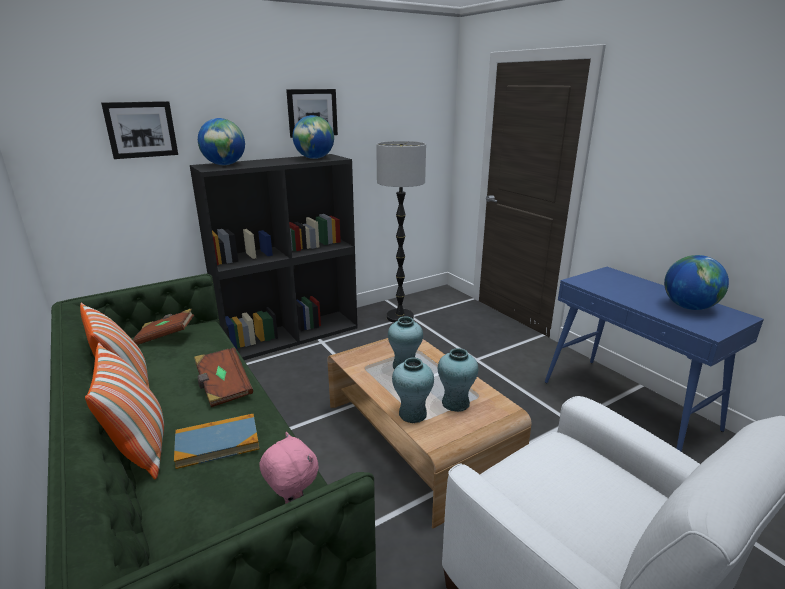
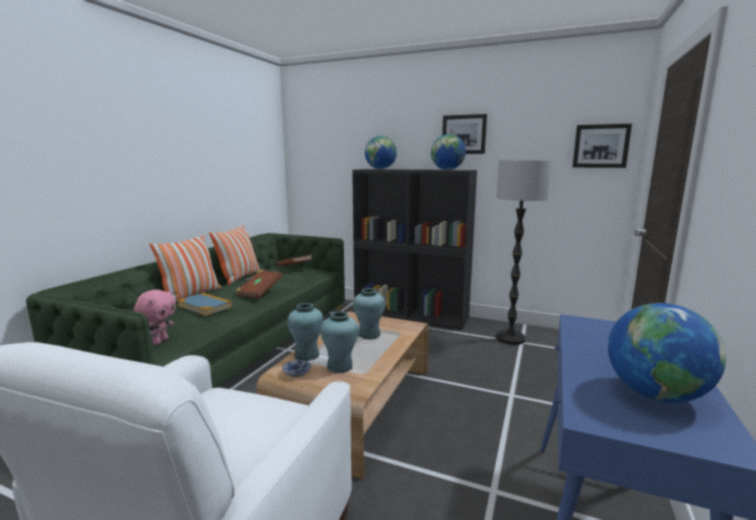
camera: 55 degrees right, 10 degrees down
picture [101,101,178,159] -> picture moved to [573,124,632,168]
none -> bowl [282,360,311,377]

